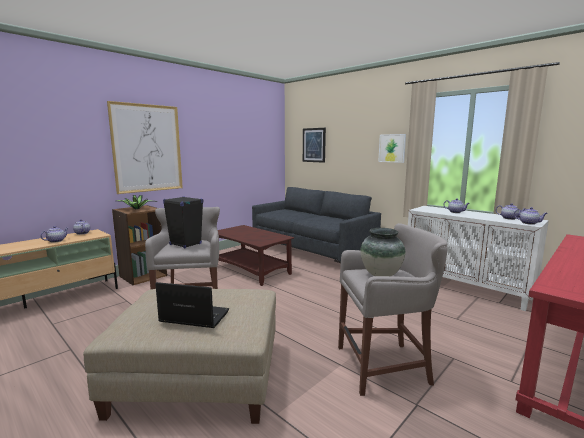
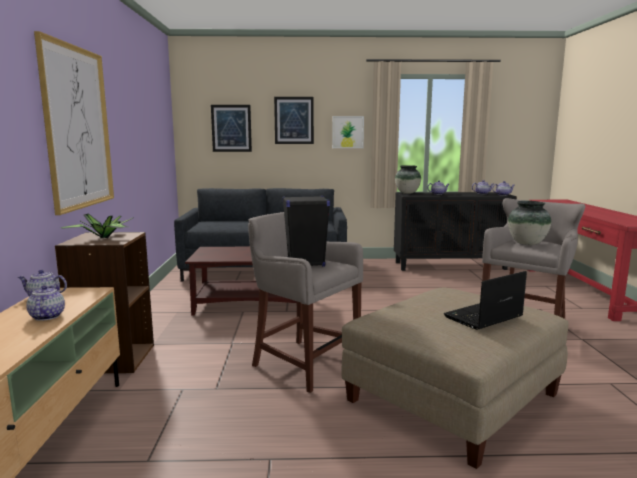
camera: 45 degrees left, 0 degrees up
white cabinet [408,206,549,311] -> black cabinet [394,192,517,271]
none -> picture [274,97,314,144]
none -> vase [395,165,421,194]

